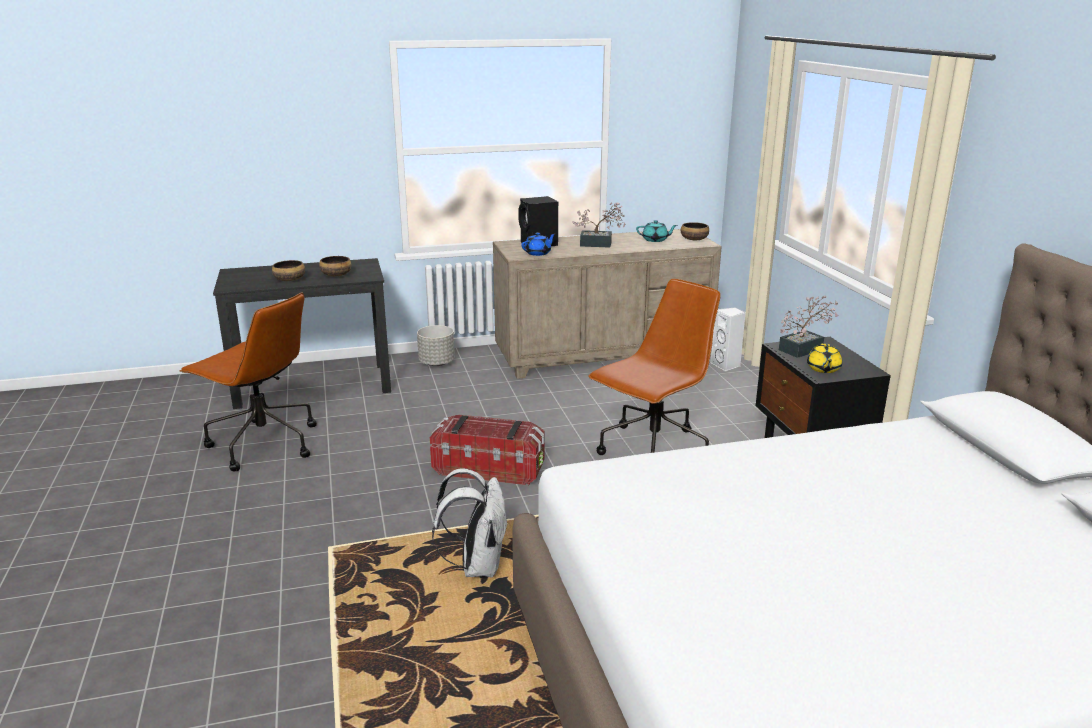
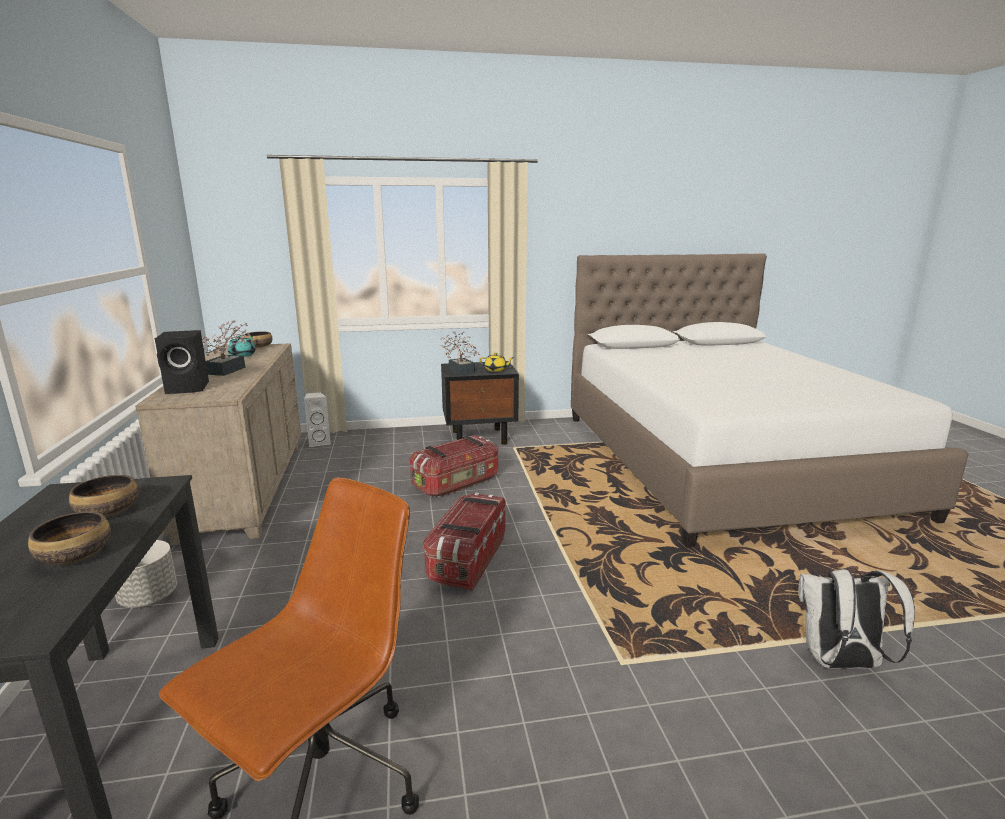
camera: 85 degrees left, 5 degrees down
white backpack [432,469,508,578] -> white backpack moved to [798,567,915,668]
blue teapot [521,233,555,256] -> none
brown office chair [588,279,721,455] -> storage box [410,435,498,497]

